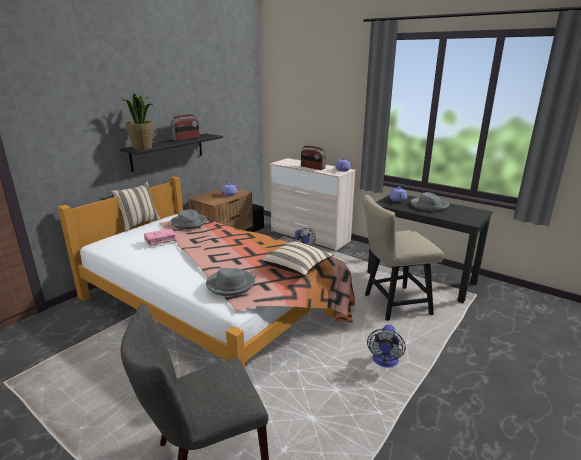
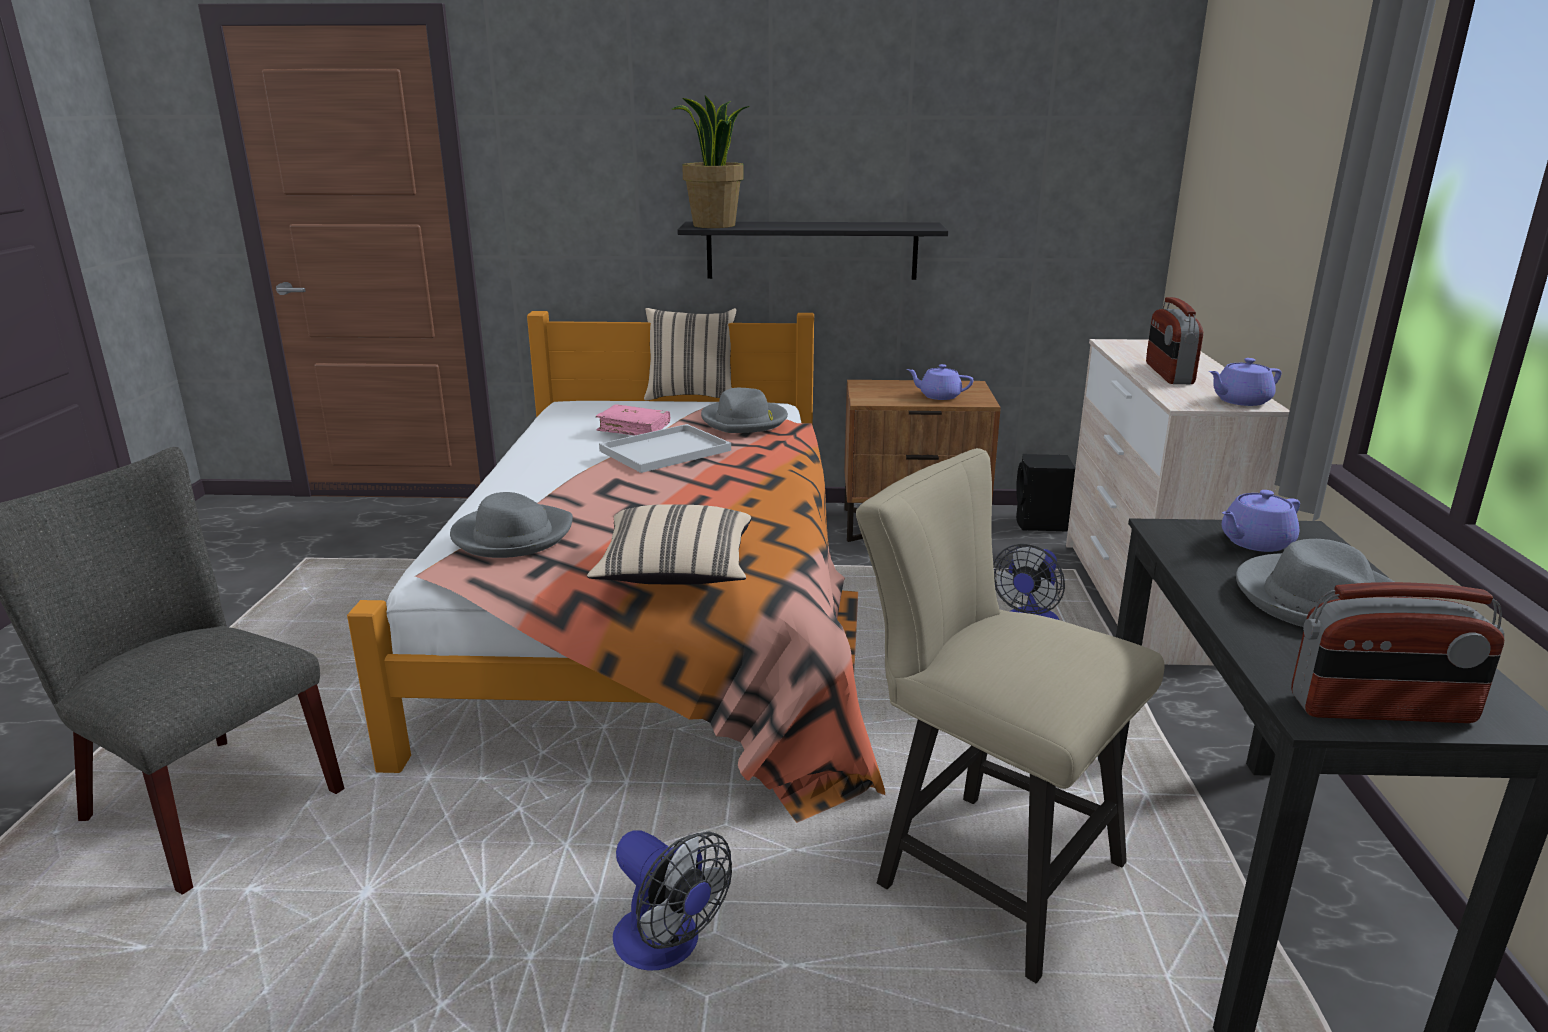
camera: 55 degrees right, 0 degrees up
radio [171,114,200,141] -> radio moved to [1291,582,1504,723]
fan [367,325,406,368] -> fan turned 120 degrees counterclockwise [613,830,732,971]
none -> white tray [599,424,731,473]

